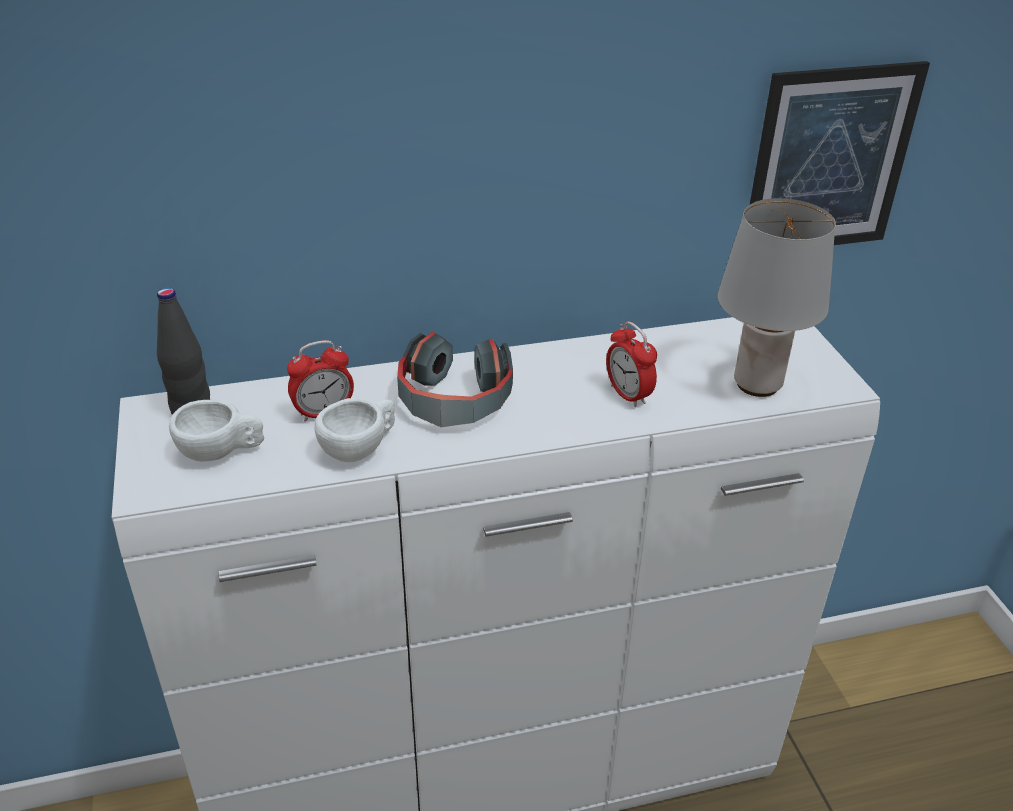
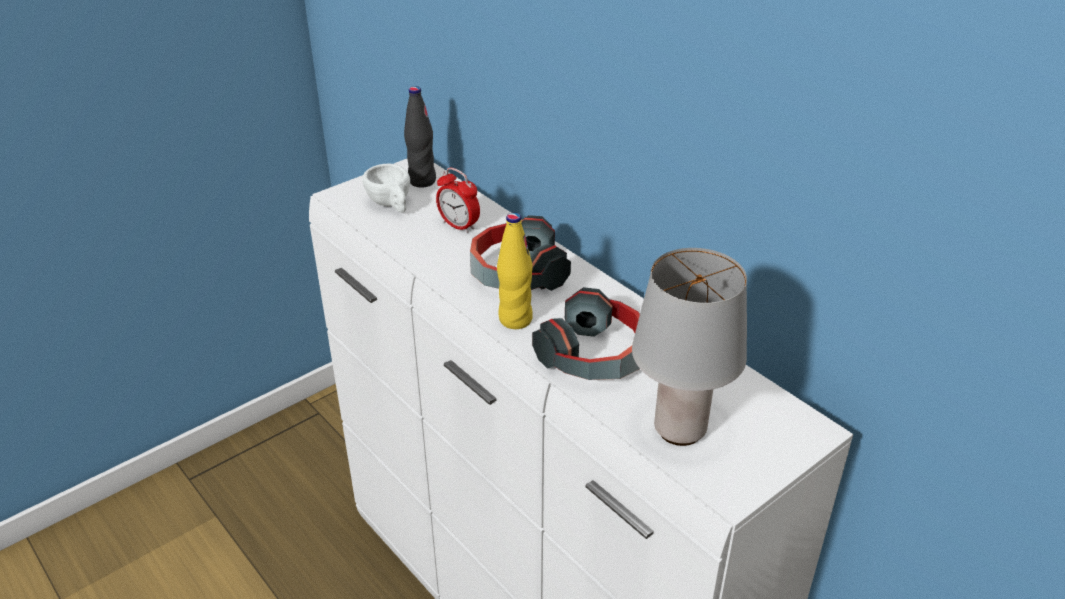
camera: 65 degrees right, 0 degrees up
white cup [314,398,395,462] -> none
alarm clock [606,322,657,407] -> headphones [532,287,640,380]
picture [750,61,930,245] -> none
none -> yellow bottle [497,213,533,329]

